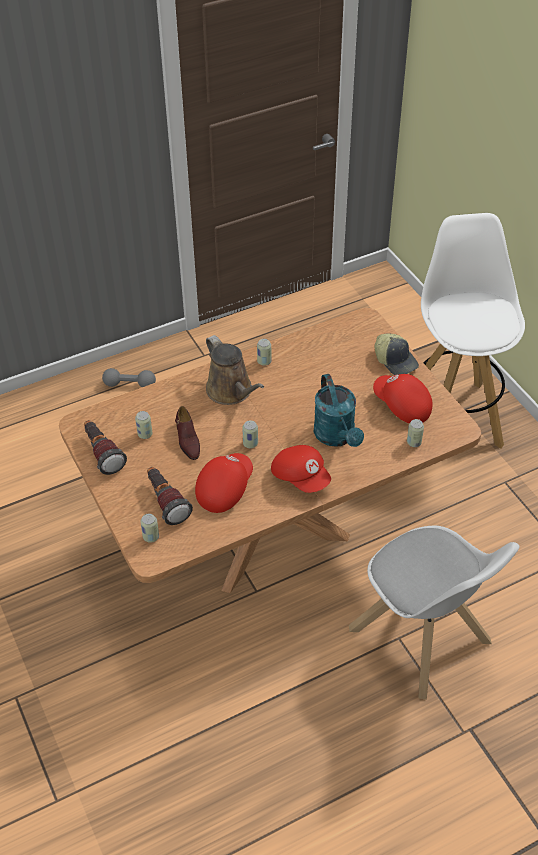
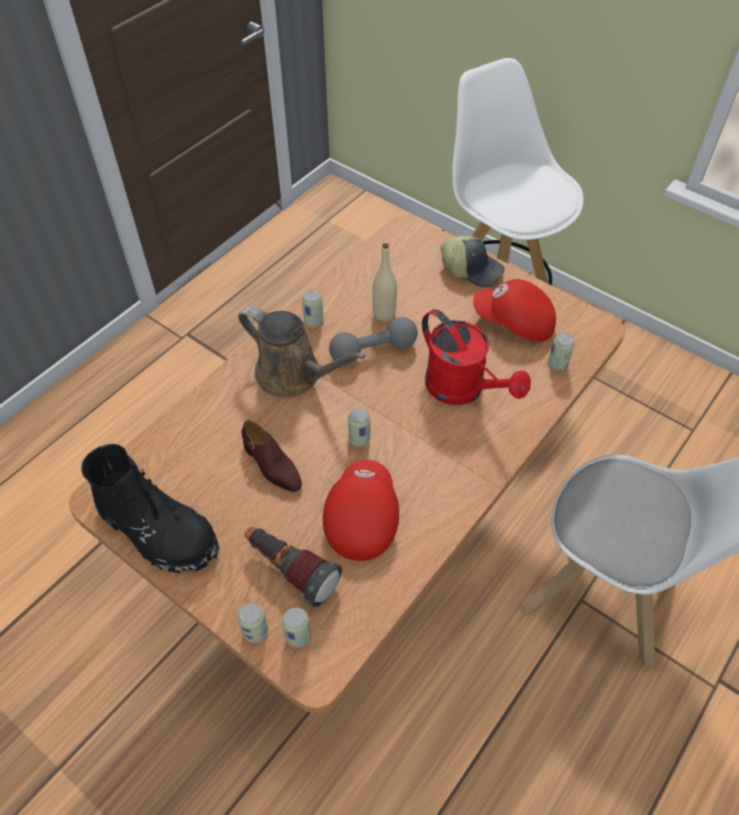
camera: 25 degrees left, 5 degrees up
flashlight [84,420,127,475] -> black boot [81,444,220,574]
grey dumbbell [102,368,156,387] -> grey dumbbell moved to [329,317,418,364]
can [135,411,152,439] -> can moved to [237,603,268,643]
red cap [271,445,331,493] -> none
turquoise watering can [314,374,364,447] -> red watering can [422,309,531,405]
none -> beige bottle [372,243,397,321]

